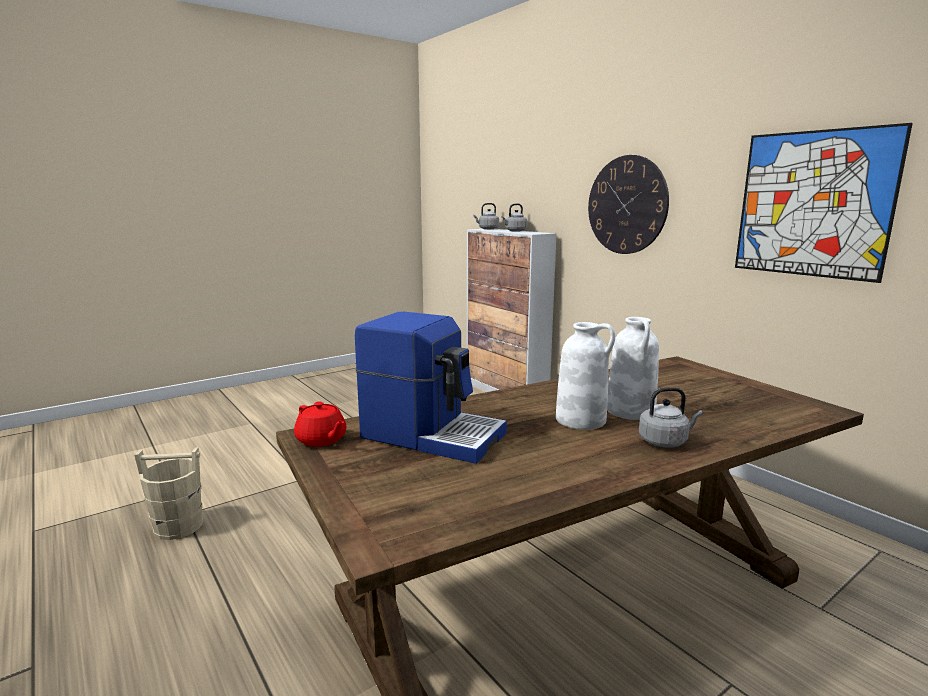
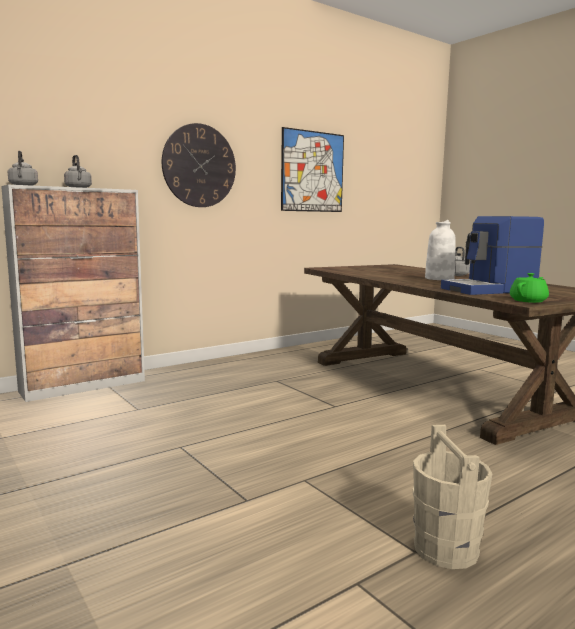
camera: 90 degrees left, 5 degrees down
red teapot [294,402,347,447] -> green teapot [510,273,549,303]
coffee machine [355,312,507,464] -> coffee machine turned 135 degrees counterclockwise [441,216,544,295]
white vase [607,317,659,420] -> none

